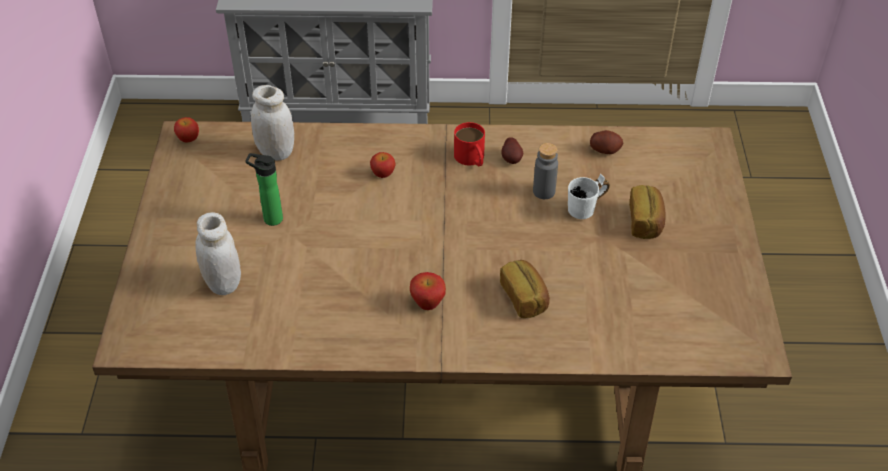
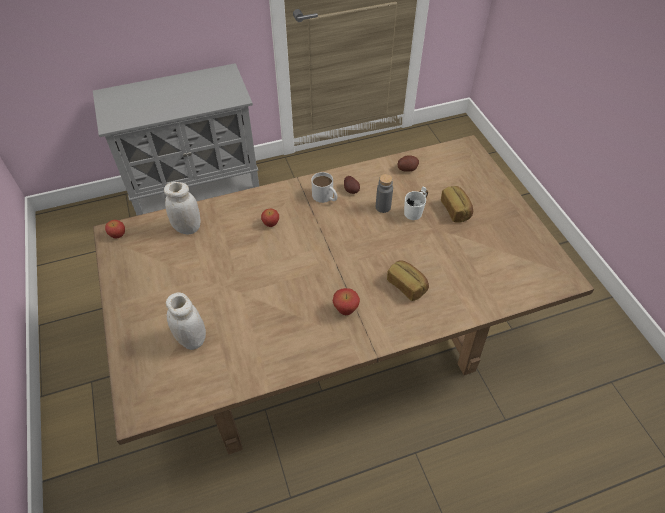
camera: 20 degrees left, 5 degrees up
bottle [246,153,283,226] -> none
red mug [454,122,485,166] -> white mug [311,172,337,203]

